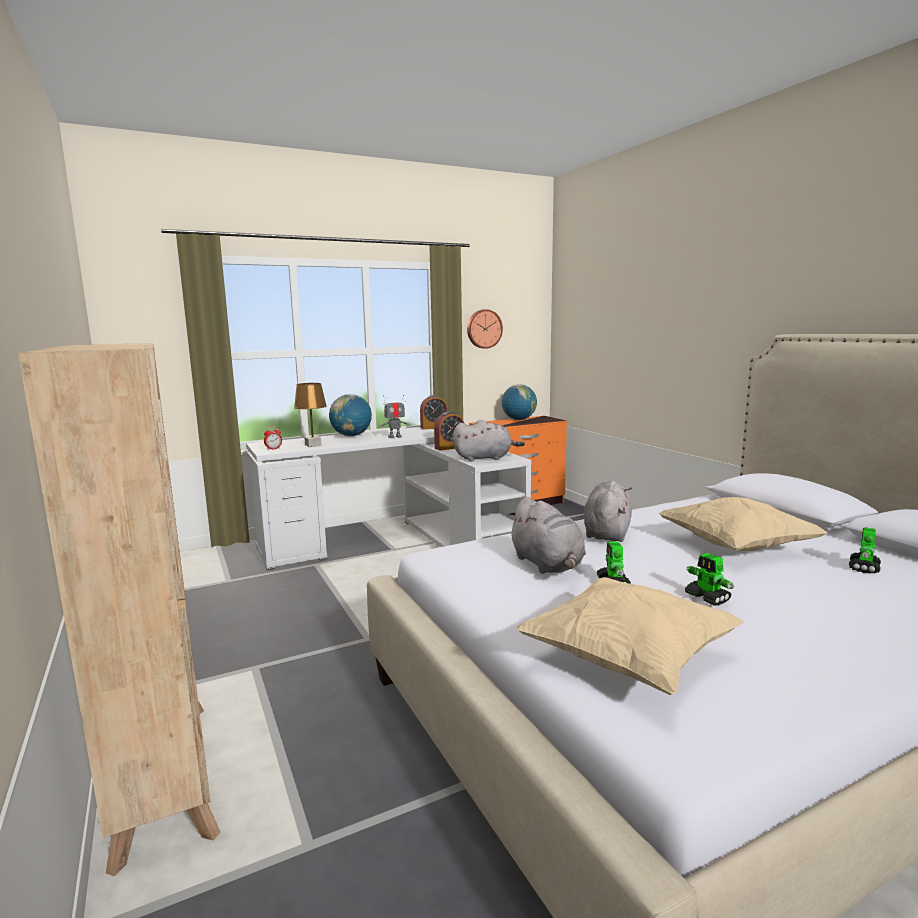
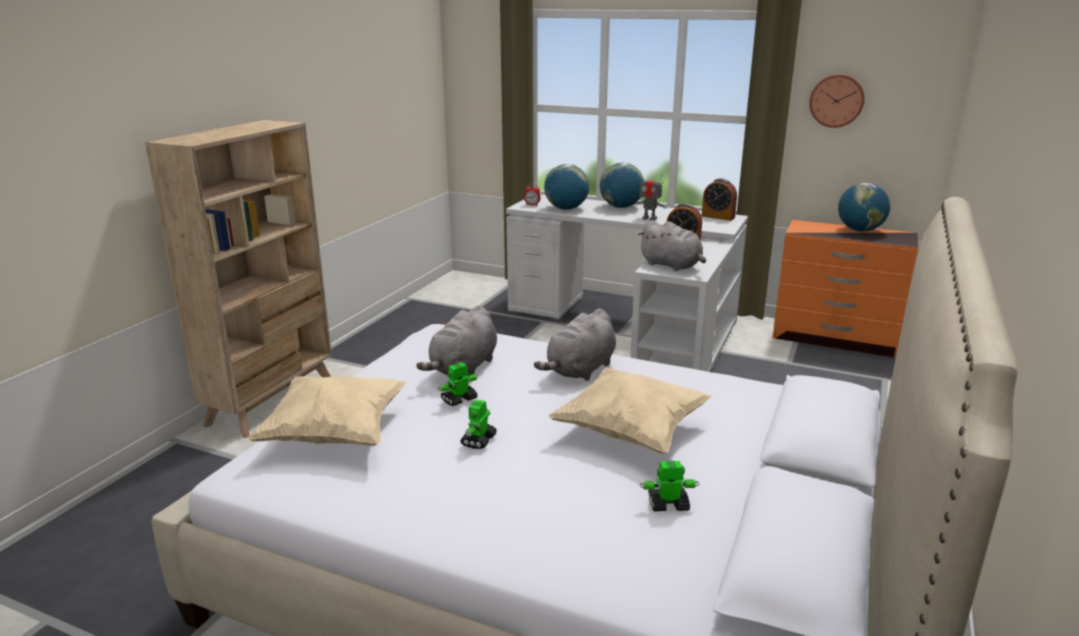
camera: 50 degrees right, 10 degrees up
brown table lamp [294,383,327,447] -> globe [544,164,589,210]
grey plush toy [583,480,632,542] -> grey plush toy turned 150 degrees clockwise [534,309,616,381]

